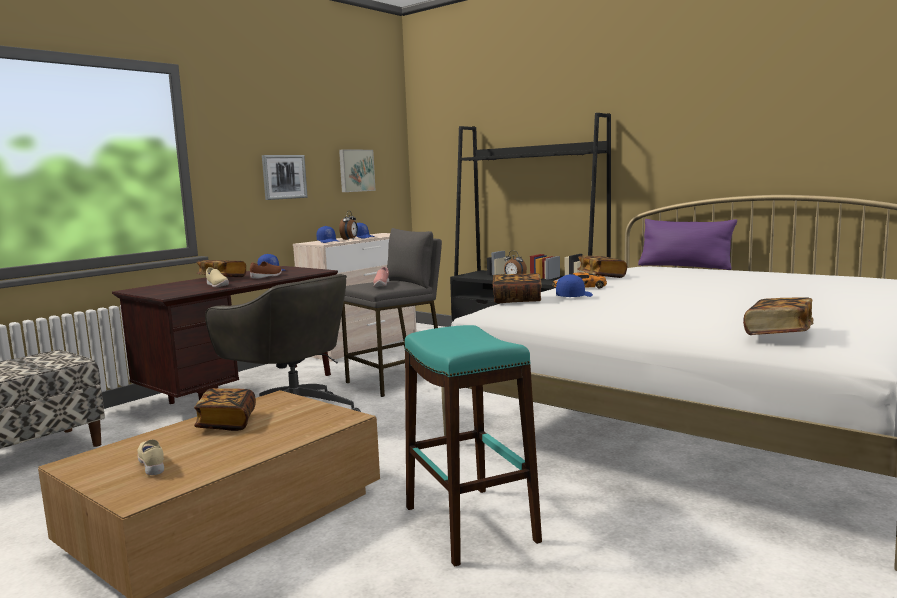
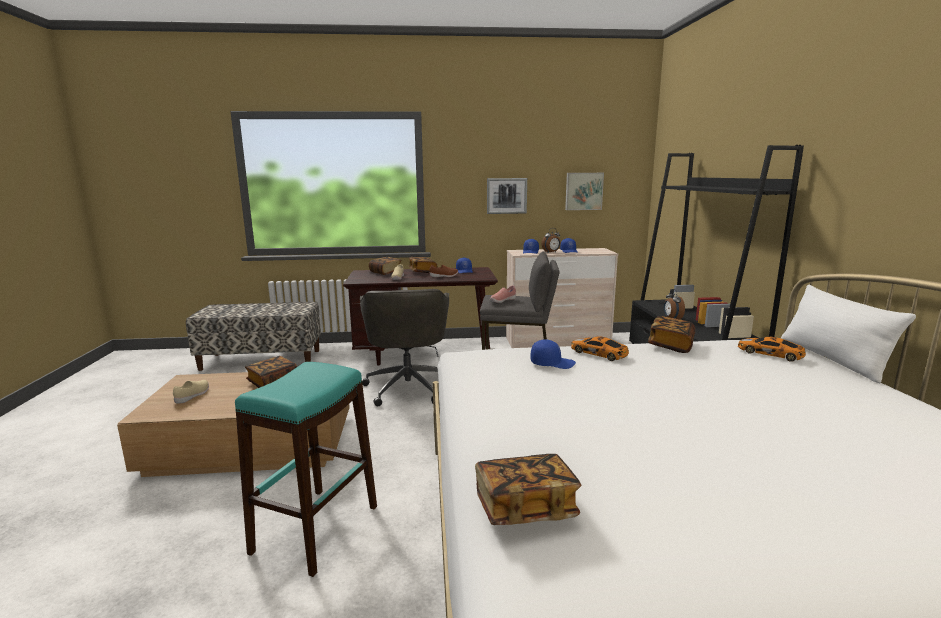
camera: 45 degrees right, 5 degrees up
book [492,273,541,303] -> book moved to [369,257,402,275]
purple pillow [638,219,737,270] -> white pillow [781,284,916,383]
none -> toy car [738,337,806,362]

